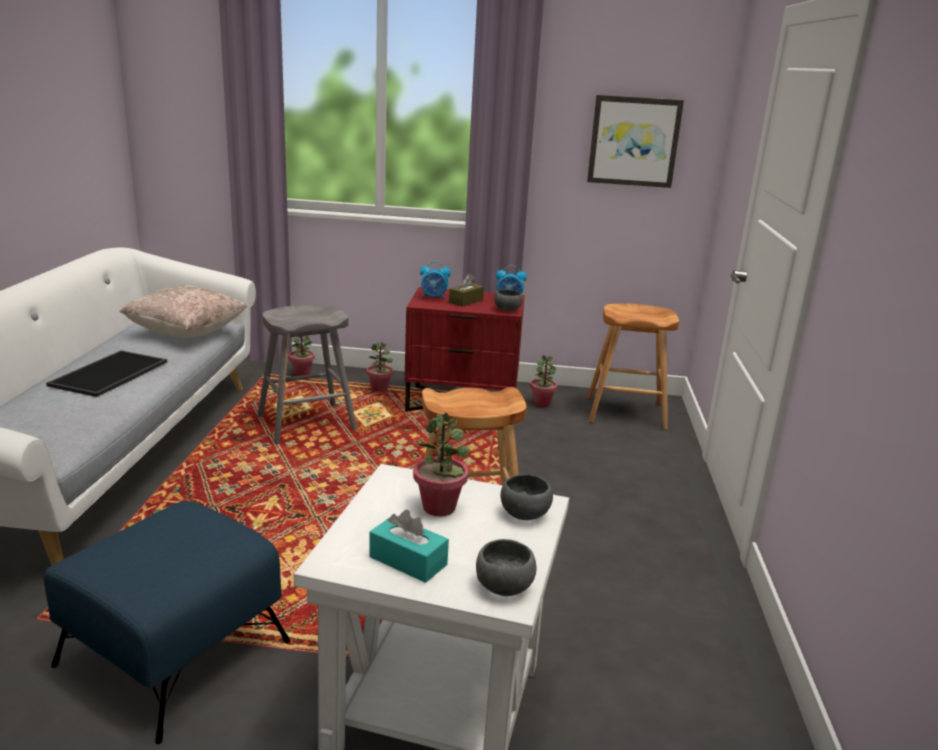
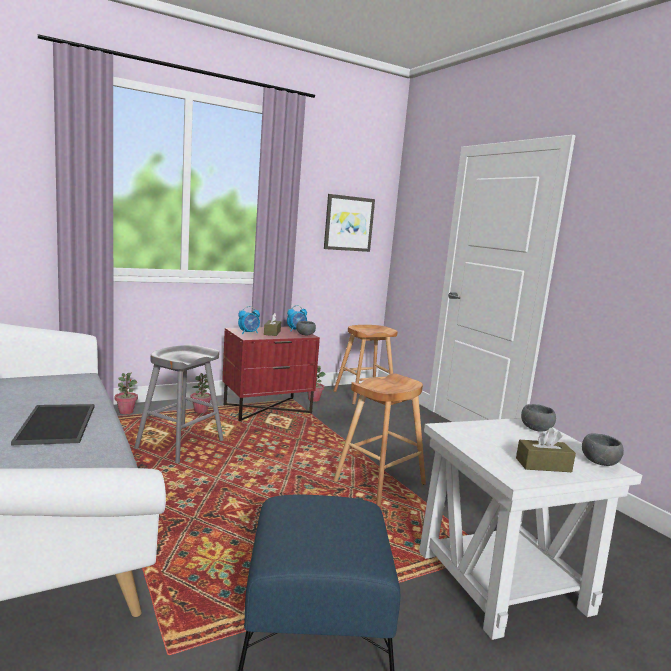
camera: 35 degrees left, 10 degrees down
beige pillow [119,285,248,338] -> none
turquoise tissue box [369,510,449,583] -> brown tissue box [516,428,576,472]
potted plant [413,412,470,516] -> none

